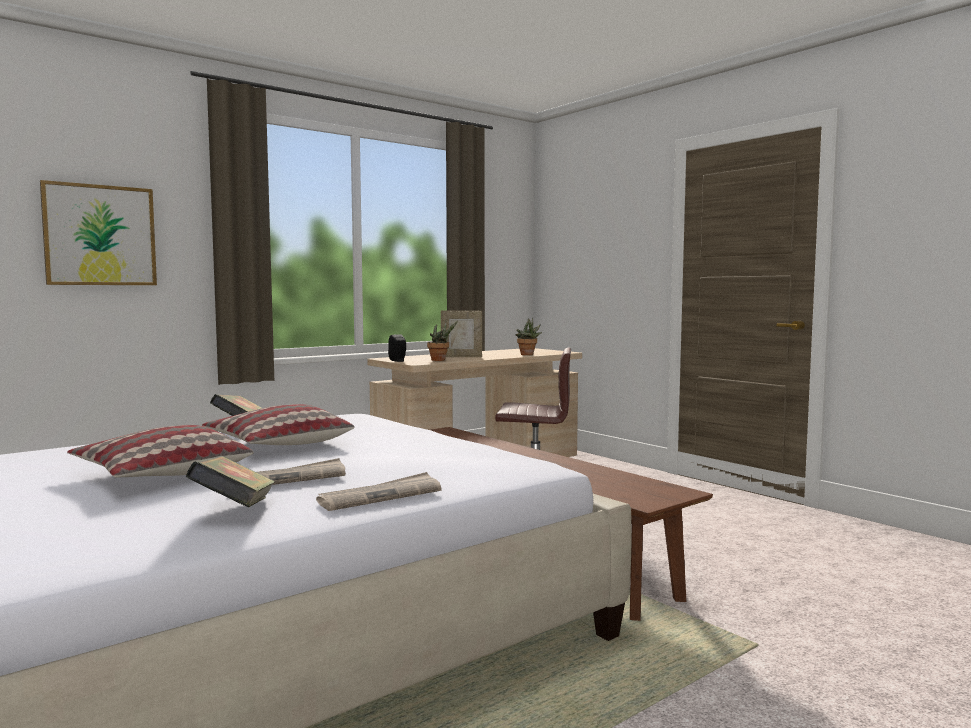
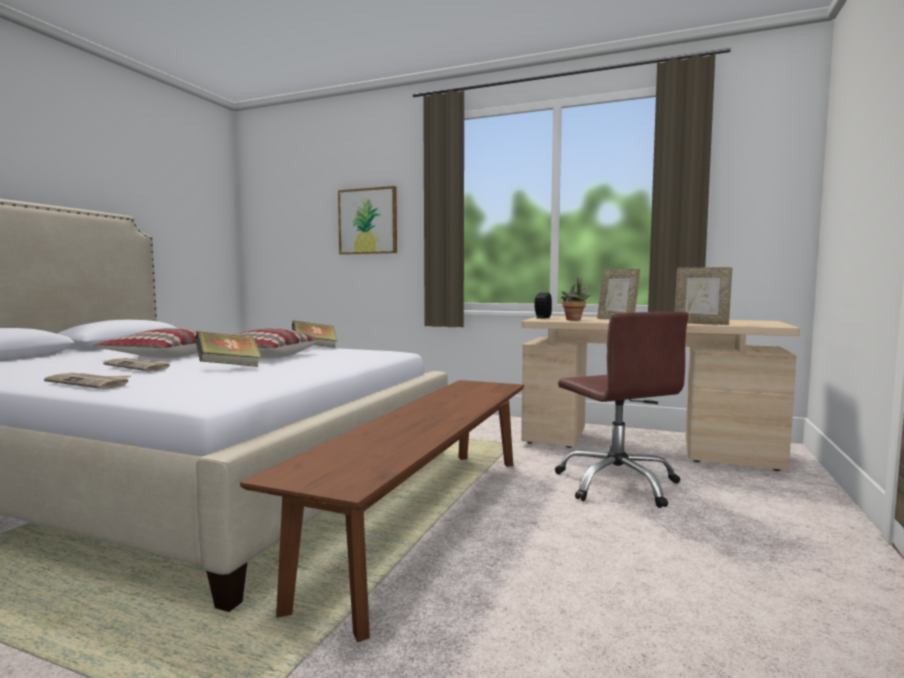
camera: 60 degrees right, 0 degrees up
book [186,456,275,507] -> book moved to [195,331,262,367]
potted plant [516,318,542,355] -> picture frame [674,267,733,325]

